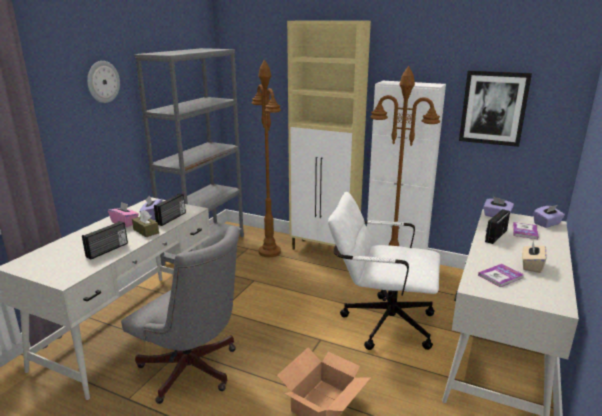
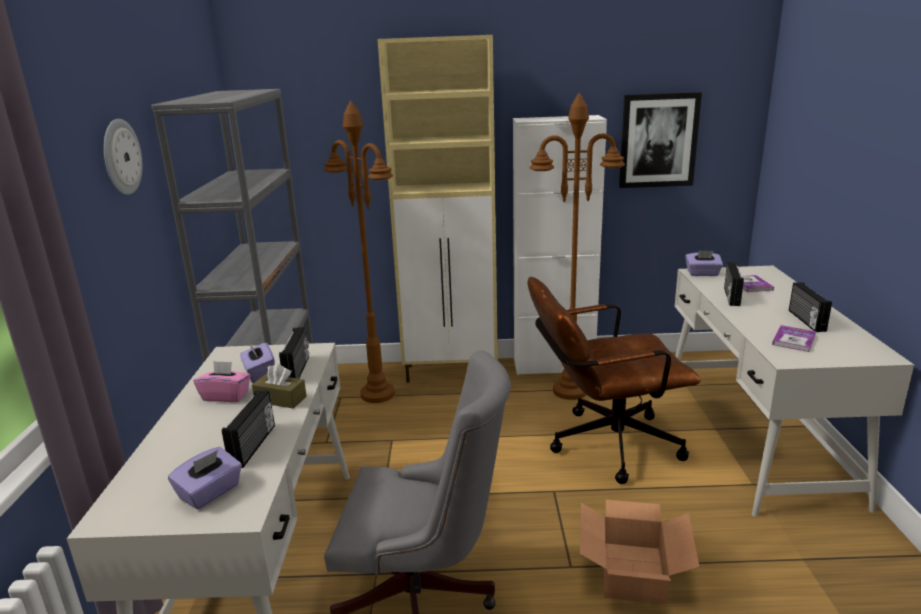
camera: 25 degrees left, 0 degrees up
white office chair [328,192,440,350] -> brown office chair [527,277,701,484]
beige tissue box [522,241,547,273] -> radio [789,282,832,332]
purple tissue box [534,205,565,228] -> purple tissue box moved to [168,447,242,509]

